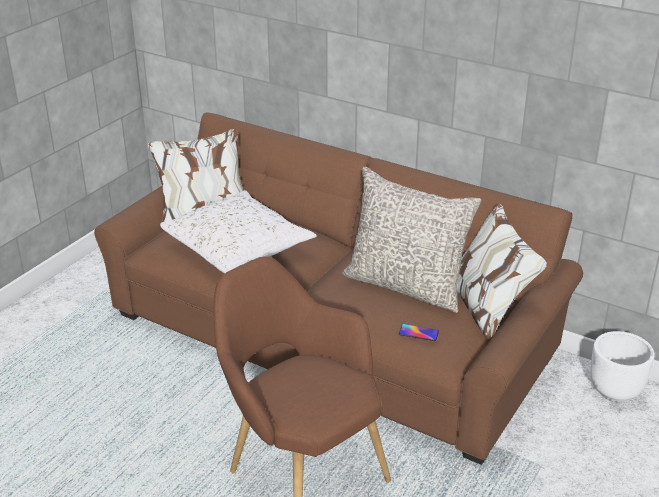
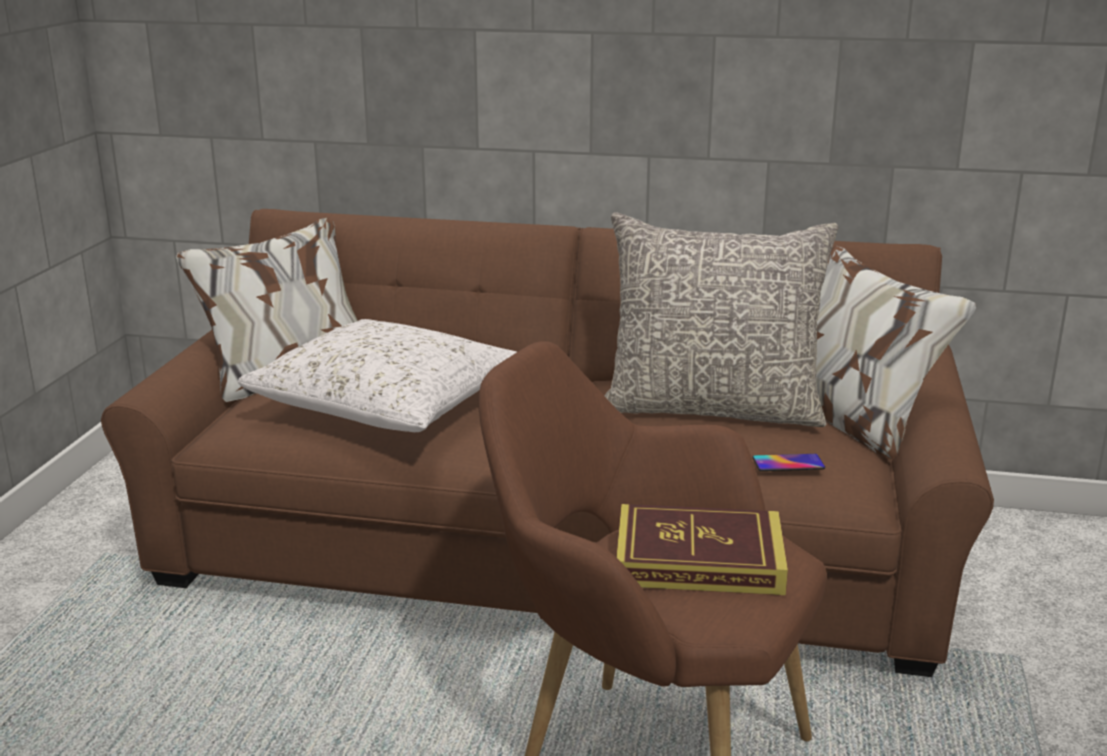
camera: 20 degrees left, 10 degrees down
white planter [590,331,655,402] -> none
none -> book [616,504,788,595]

